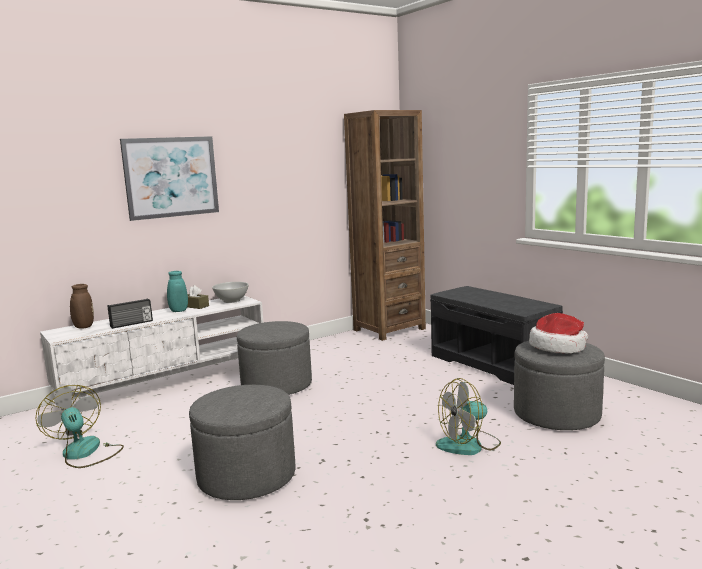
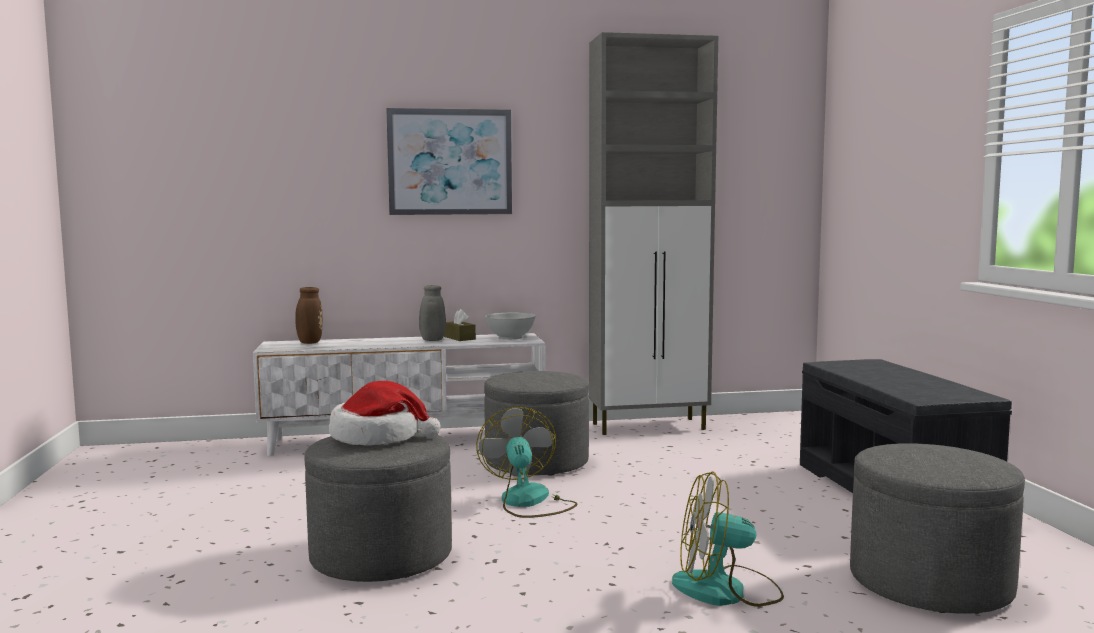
camera: 25 degrees right, 5 degrees down
fan [35,385,124,468] -> fan moved to [476,407,578,518]
radio [108,298,153,329] -> none
turquoise vase [167,271,188,312] -> grey vase [406,285,446,341]
brown bookcase [344,110,426,341] -> none
hat [529,313,588,354] -> hat moved to [329,381,440,446]
none -> grey cabinet [589,32,718,435]

